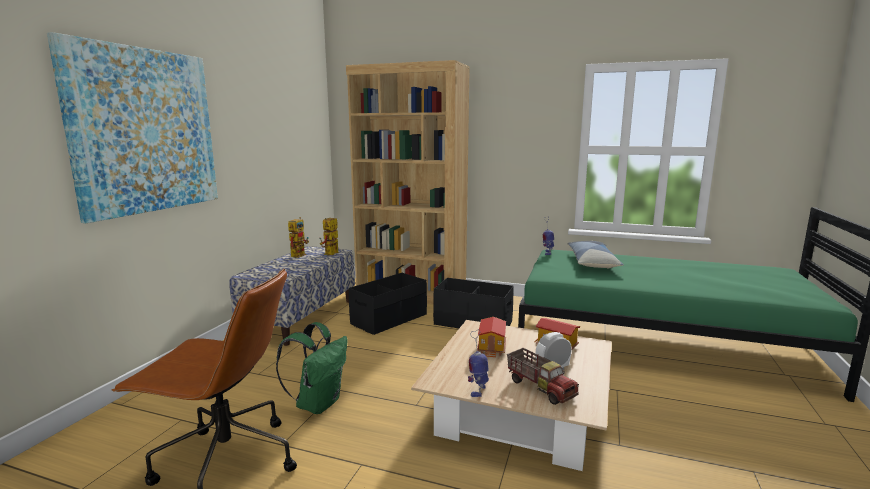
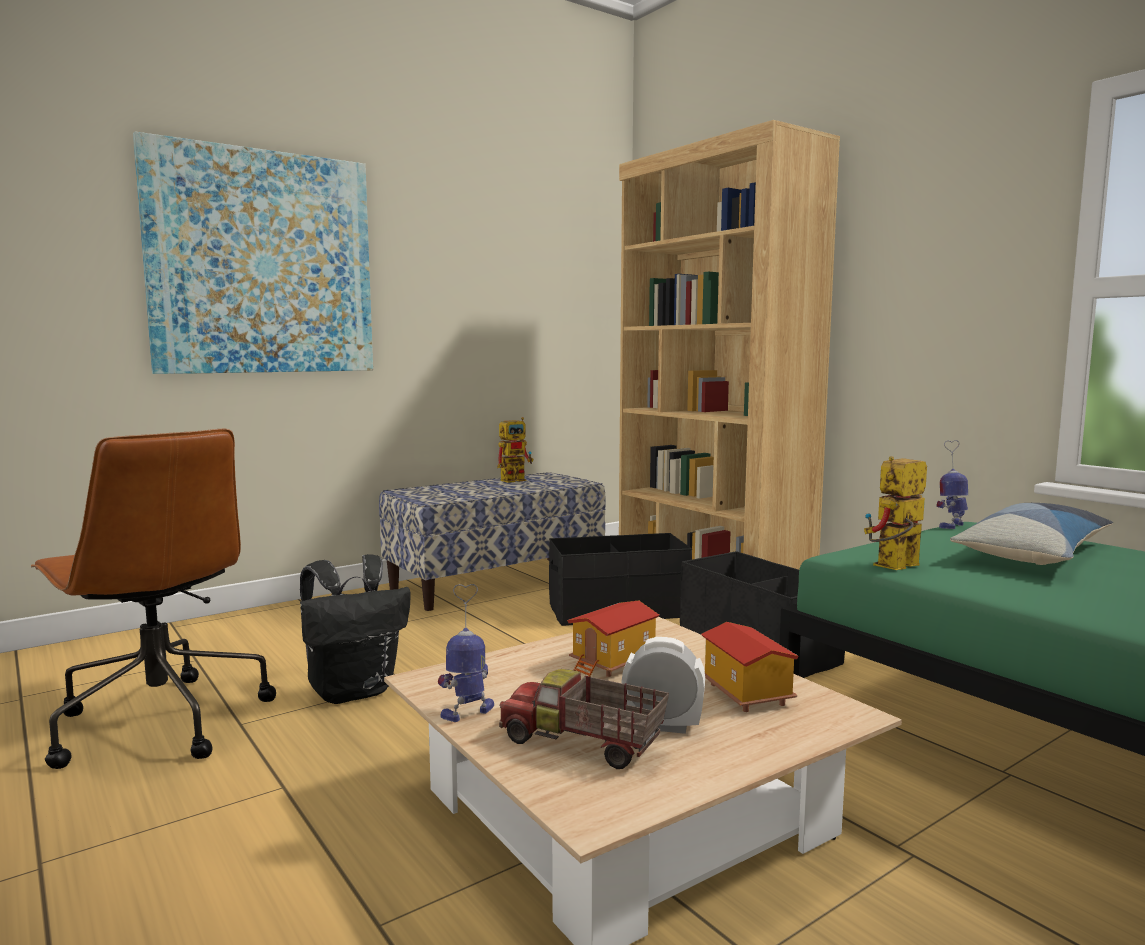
camera: 35 degrees right, 5 degrees down
green backpack [276,322,347,414] -> black backpack [300,554,411,704]
toy robot [320,218,339,255] -> toy robot moved to [864,456,927,570]
toy truck [507,348,579,405] -> toy truck turned 120 degrees clockwise [499,669,669,769]

